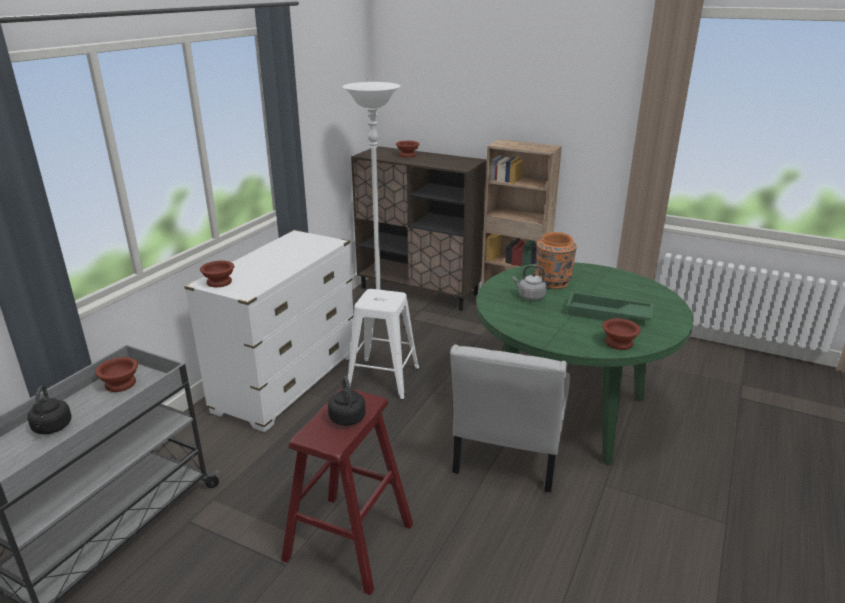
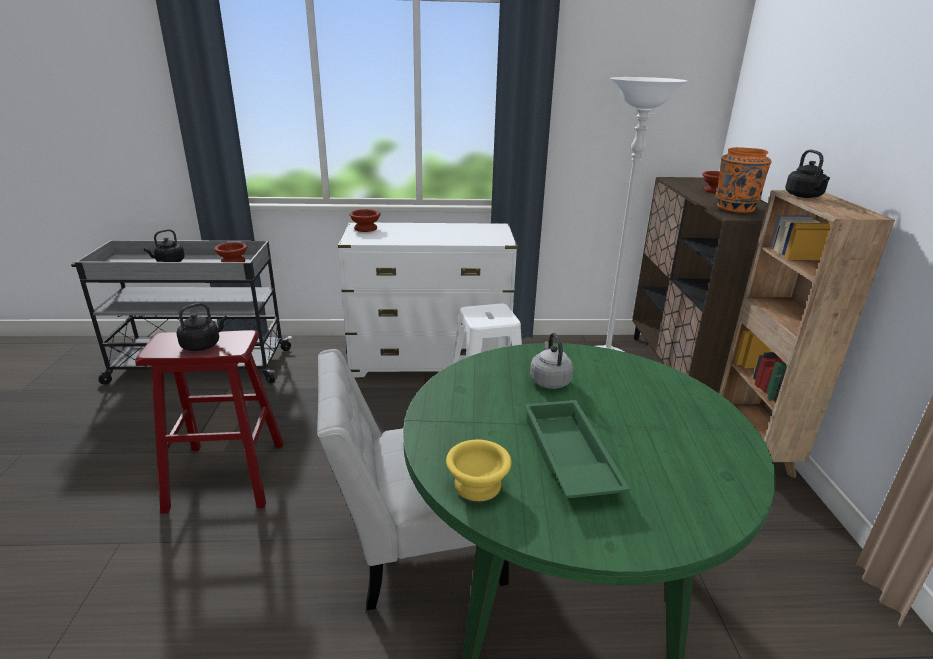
camera: 60 degrees right, 0 degrees up
orange vase [535,232,577,289] -> orange vase moved to [715,147,772,213]
brown bowl [602,318,641,350] -> yellow bowl [446,440,511,501]
none -> black kettle [785,149,830,198]

